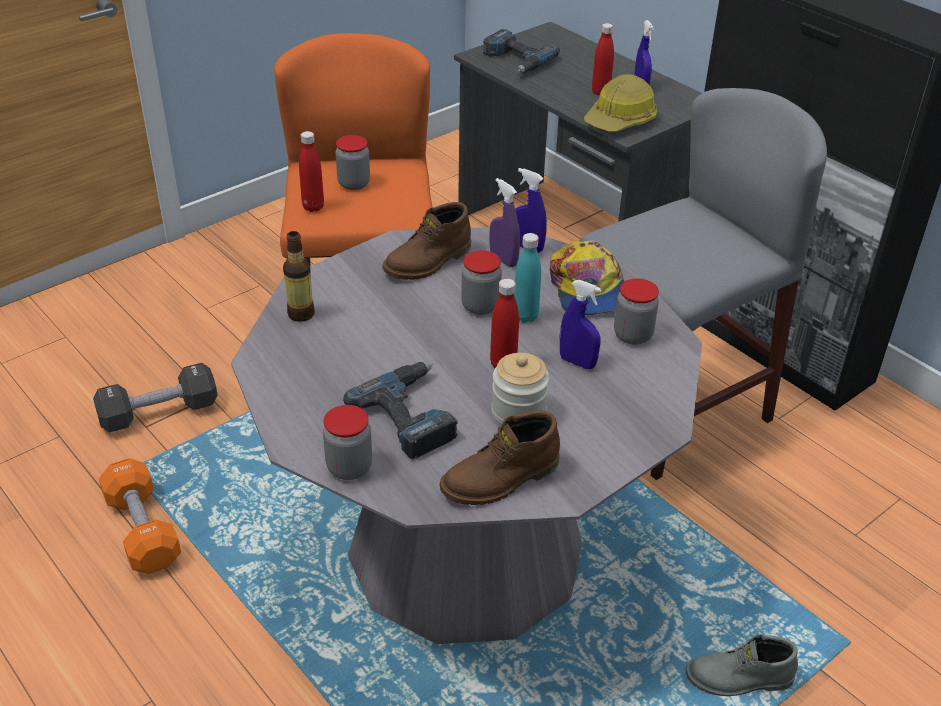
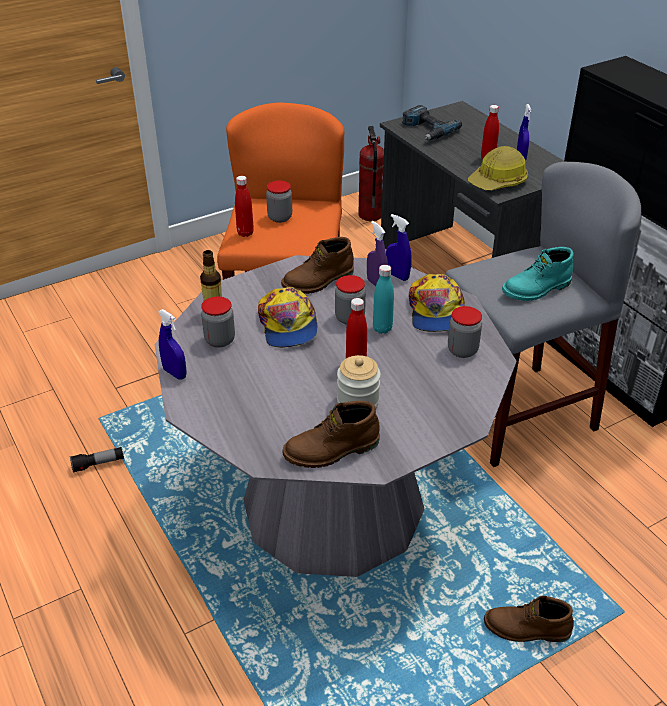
camera: 10 degrees right, 0 degrees up
black dumbbell [93,363,218,432] -> none
orange dumbbell [99,458,181,574] -> flashlight [70,447,124,473]
jar [323,405,372,480] -> jar moved to [201,296,235,348]
power drill [343,362,458,459] -> none
blue spray bottle [560,280,602,369] -> blue spray bottle moved to [158,309,186,380]
grey boot [685,634,798,696] -> brown boot [484,596,574,642]
none -> cap [258,287,318,348]
none -> fire extinguisher [358,126,384,221]
none -> turquoise boot [502,247,574,301]

